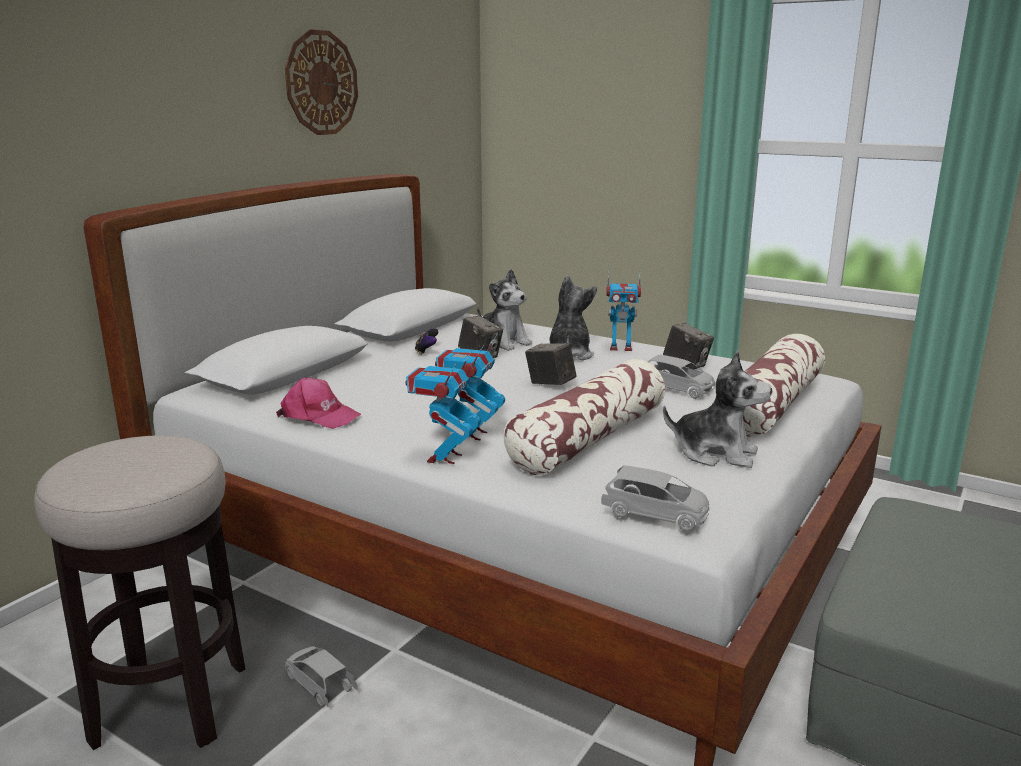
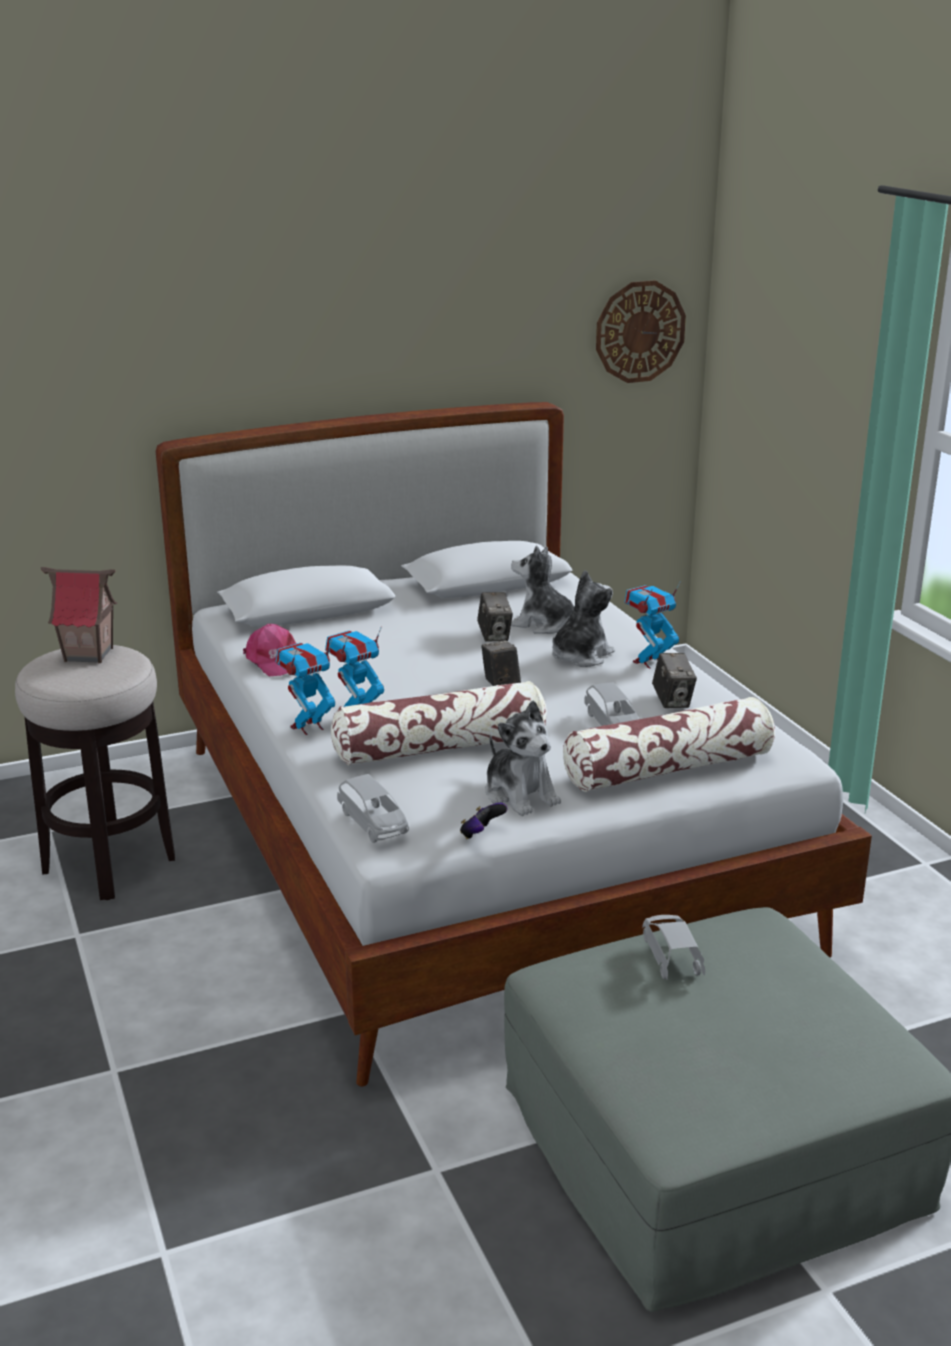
camera: 35 degrees right, 5 degrees up
wall clock [285,29,358,135] -> wall clock moved to [596,281,686,383]
grey toy car [285,646,357,707] -> grey toy car moved to [642,915,705,979]
game controller [415,328,438,355] -> game controller moved to [460,803,508,839]
plush toy [477,269,532,351] -> plush toy turned 120 degrees clockwise [511,546,574,634]
toy robot [606,269,641,351] -> toy robot turned 105 degrees clockwise [625,581,681,669]
none -> toy house [41,567,118,663]

